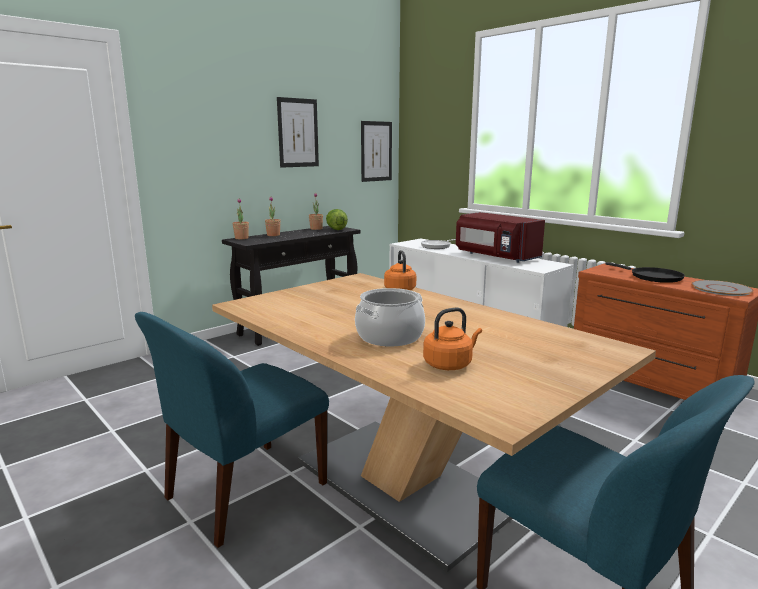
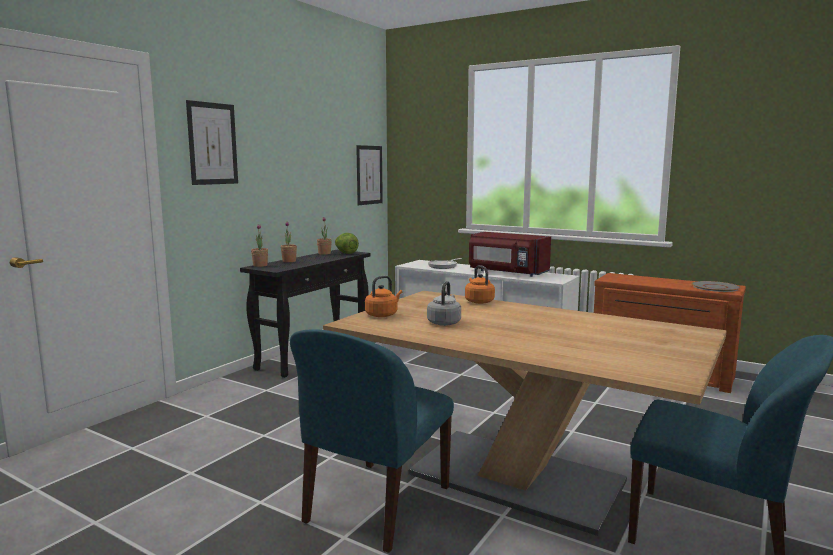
camera: 15 degrees left, 5 degrees down
picture [277,97,319,168] -> picture moved to [186,100,238,185]
cooking pot [355,288,425,347] -> none
orange kettle [423,307,482,370] -> orange kettle moved to [365,276,402,317]
black frying pan [605,262,685,283] -> none
none -> grey kettle [427,281,461,326]

